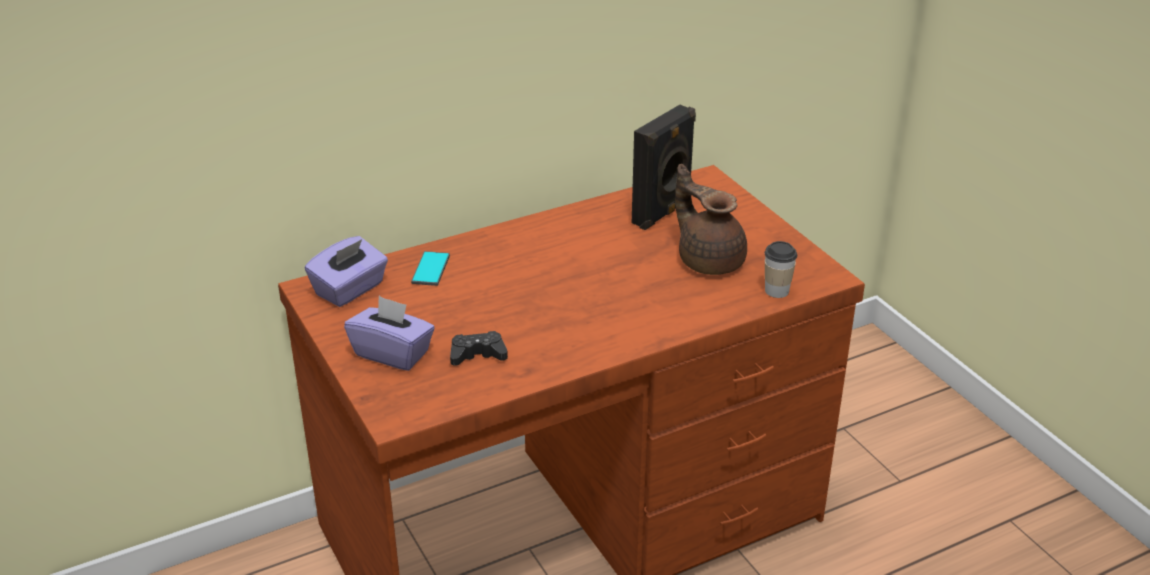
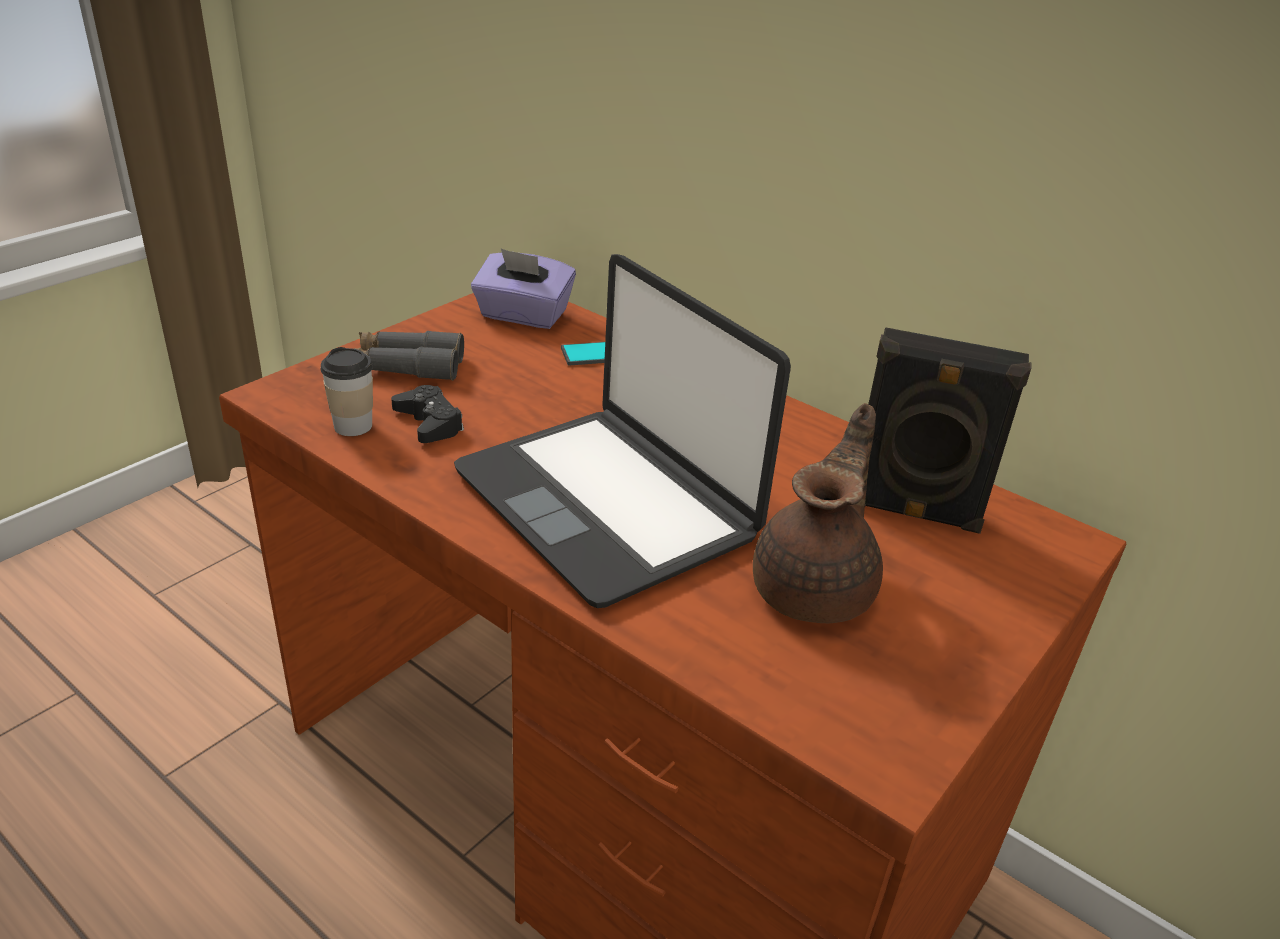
camera: 65 degrees right, 0 degrees up
purple tissue box [344,296,435,371] -> grey binoculars [354,331,464,381]
cup [765,241,797,298] -> cup moved to [320,347,373,436]
none -> laptop [454,254,791,608]

